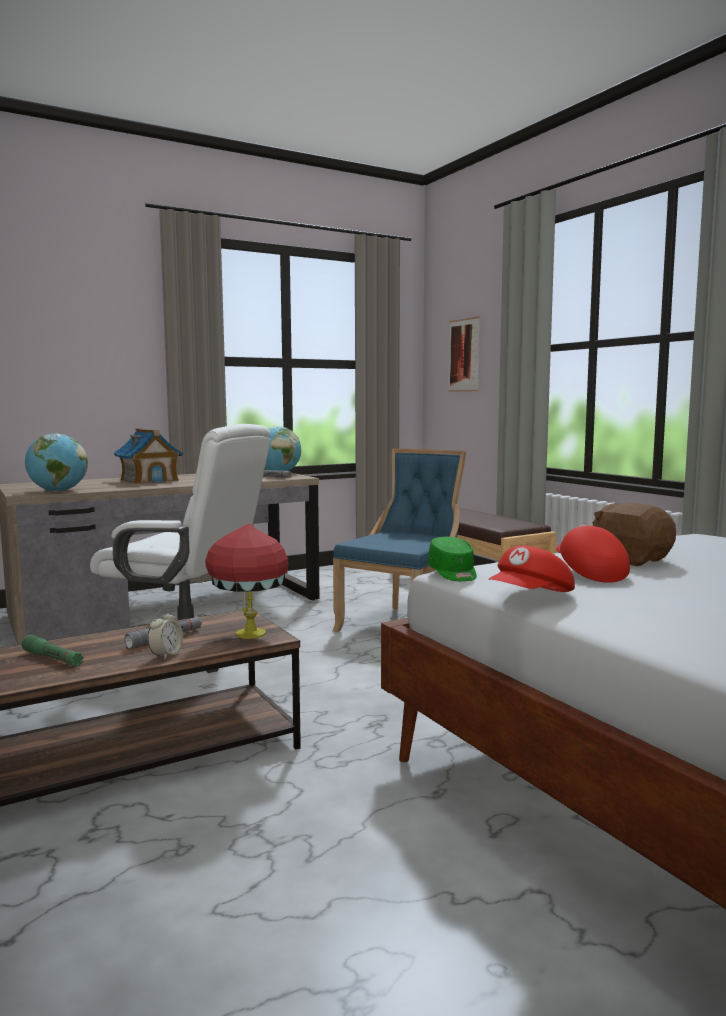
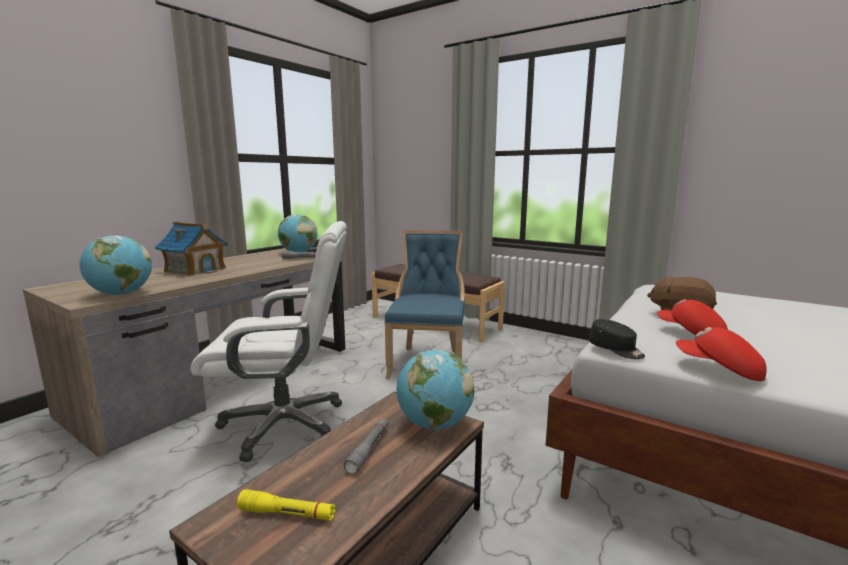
camera: 25 degrees left, 5 degrees up
green flashlight [21,635,84,666] -> yellow flashlight [237,489,335,521]
alarm clock [148,609,183,659] -> none
red table lamp [205,523,289,639] -> globe [397,350,474,430]
green cap [428,537,477,581] -> black cap [589,319,645,359]
picture [448,317,480,392] -> none
red cap [488,546,575,592] -> red cap turned 105 degrees clockwise [676,327,767,381]

